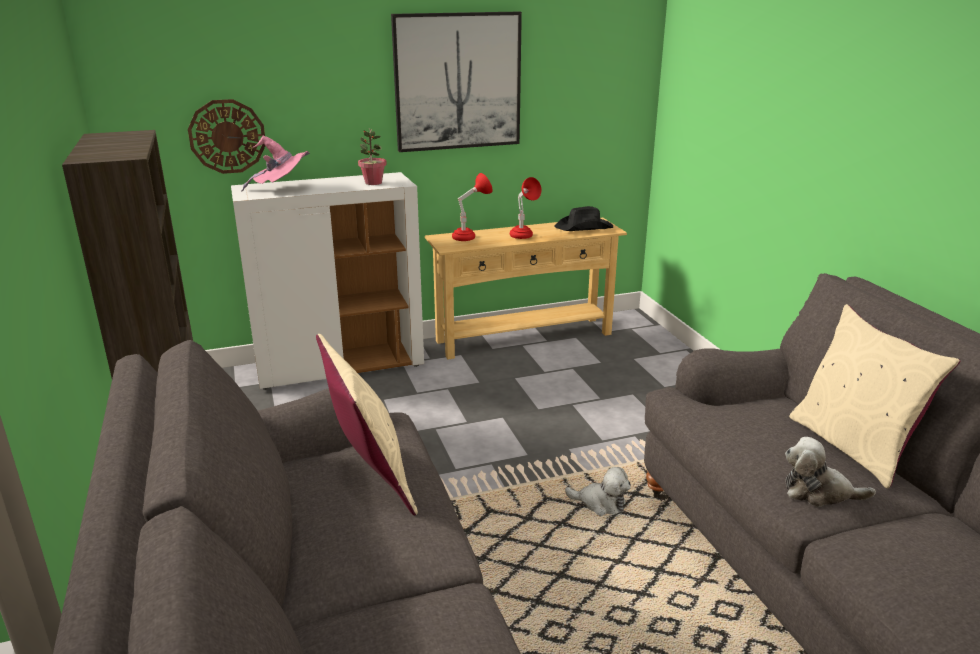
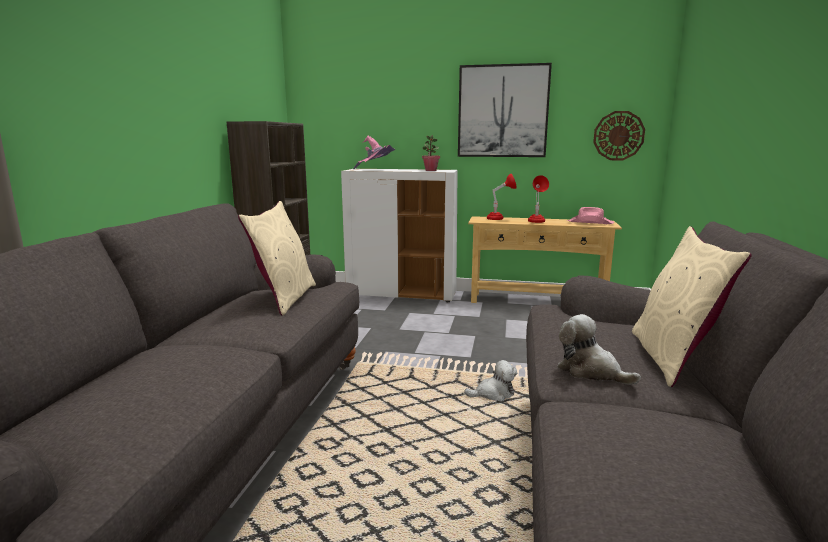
camera: 30 degrees right, 10 degrees down
wall clock [188,99,265,174] -> wall clock moved to [593,111,645,160]
black hat [554,206,613,231] -> pink hat [567,207,614,224]
plush toy [565,467,631,516] -> plush toy turned 60 degrees counterclockwise [464,360,517,402]

